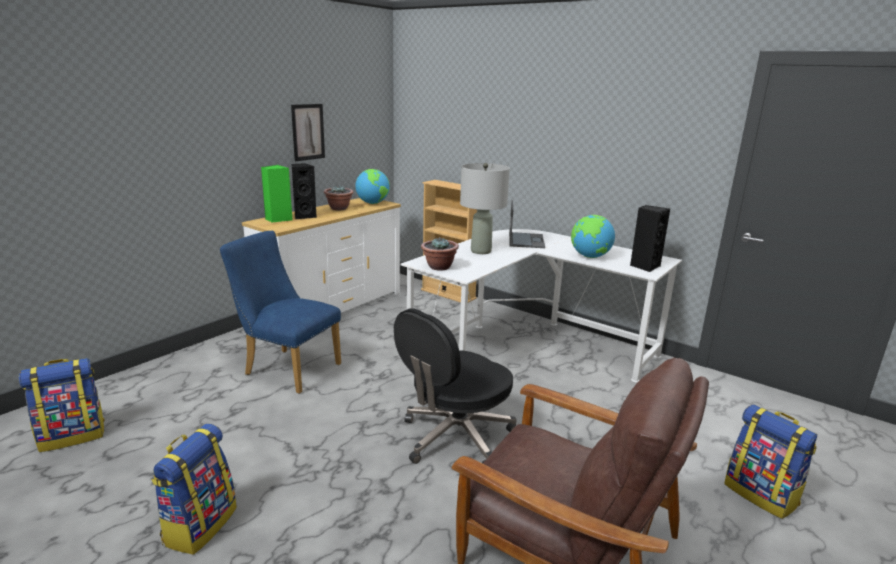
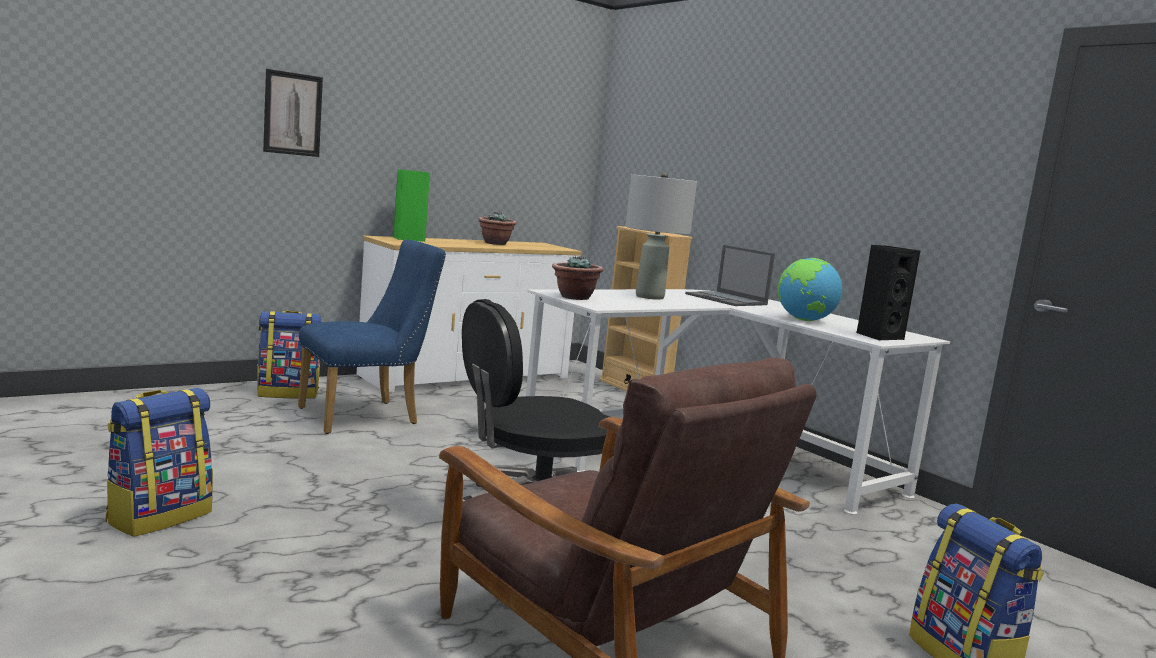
camera: 15 degrees right, 10 degrees down
backpack [18,358,105,452] -> backpack moved to [257,311,321,399]
blue chair [220,231,341,394] -> blue chair turned 105 degrees clockwise [298,239,446,434]
picture [291,104,325,161] -> picture moved to [263,69,323,157]
black speaker [291,163,317,219] -> none
globe [355,169,390,204] -> none
laptop [509,200,545,248] -> laptop turned 120 degrees clockwise [685,245,775,306]

